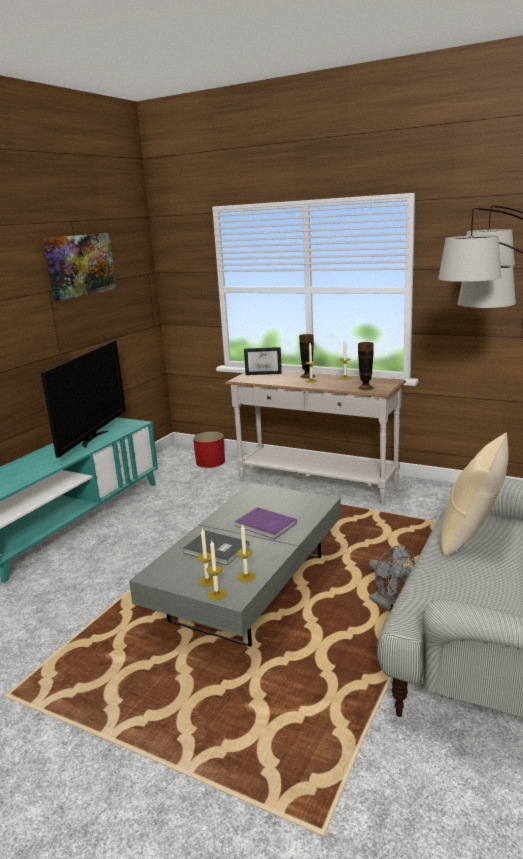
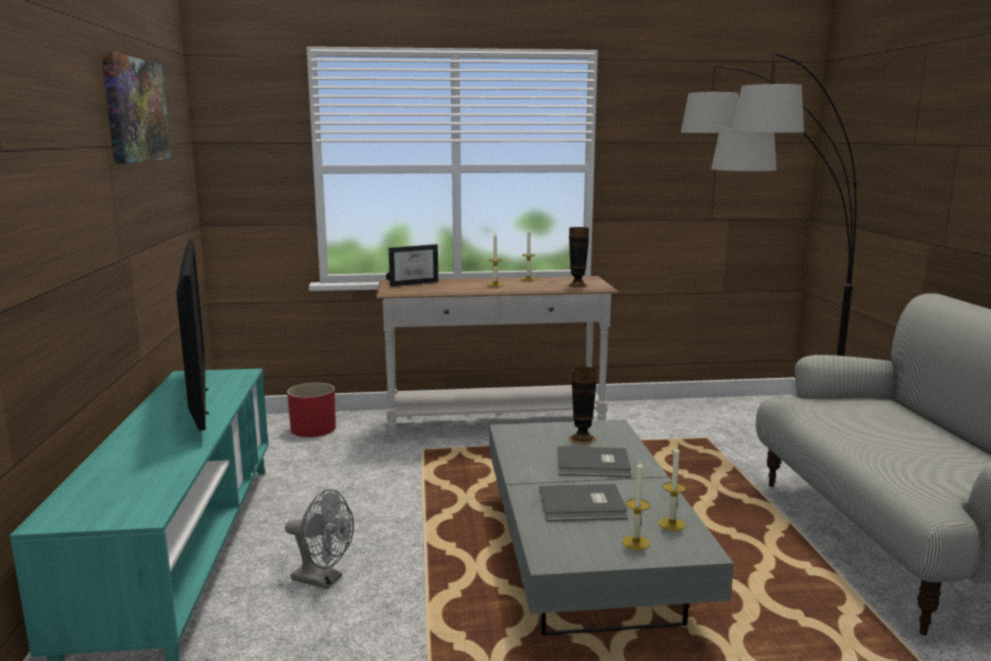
camera: 35 degrees left, 5 degrees down
candle [206,540,226,600] -> none
purple book [235,507,297,539] -> grey book [557,446,631,477]
vase [299,334,315,379] -> vase moved to [569,367,597,444]
grey fan [369,545,415,612] -> grey fan moved to [285,489,354,589]
beige pillow [441,432,509,556] -> none

